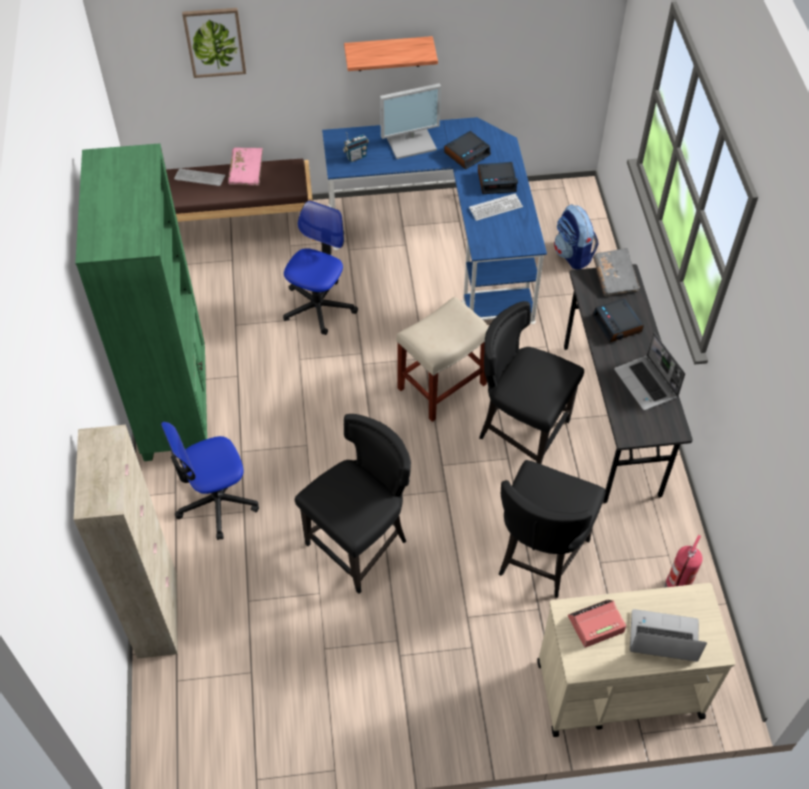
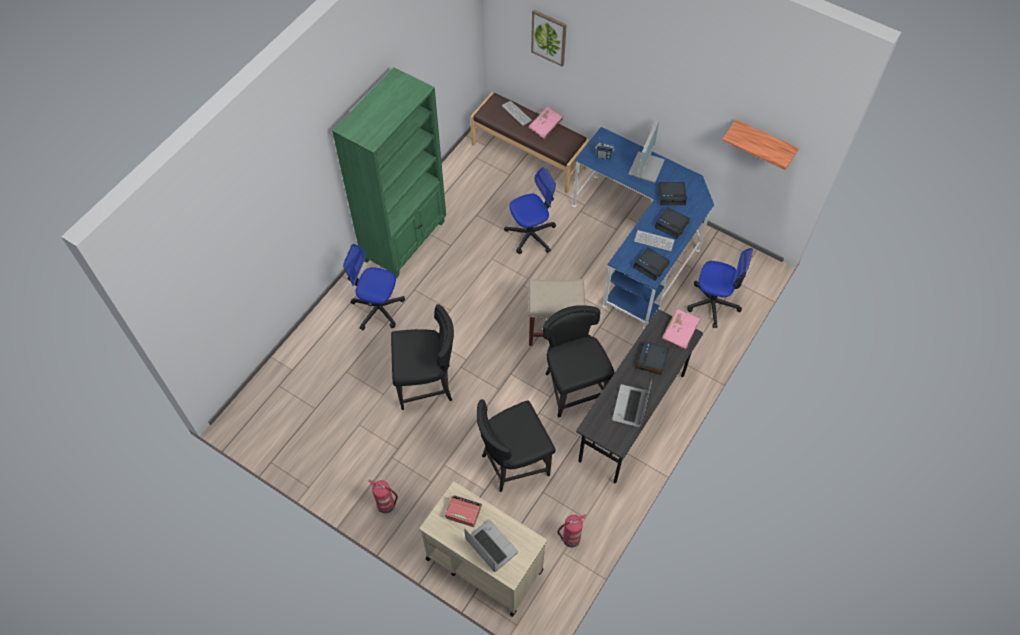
camera: 40 degrees right, 5 degrees up
beige cabinet [74,425,178,659] -> none
shelf [344,36,438,71] -> shelf moved to [722,120,799,170]
monitor [380,83,441,159] -> monitor turned 90 degrees counterclockwise [628,119,665,183]
backpack [554,204,599,269] -> office chair [687,248,753,328]
grey book [593,248,640,296] -> pink book [662,309,700,349]
none -> fire extinguisher [368,480,398,514]
none -> alarm clock [633,247,670,281]

